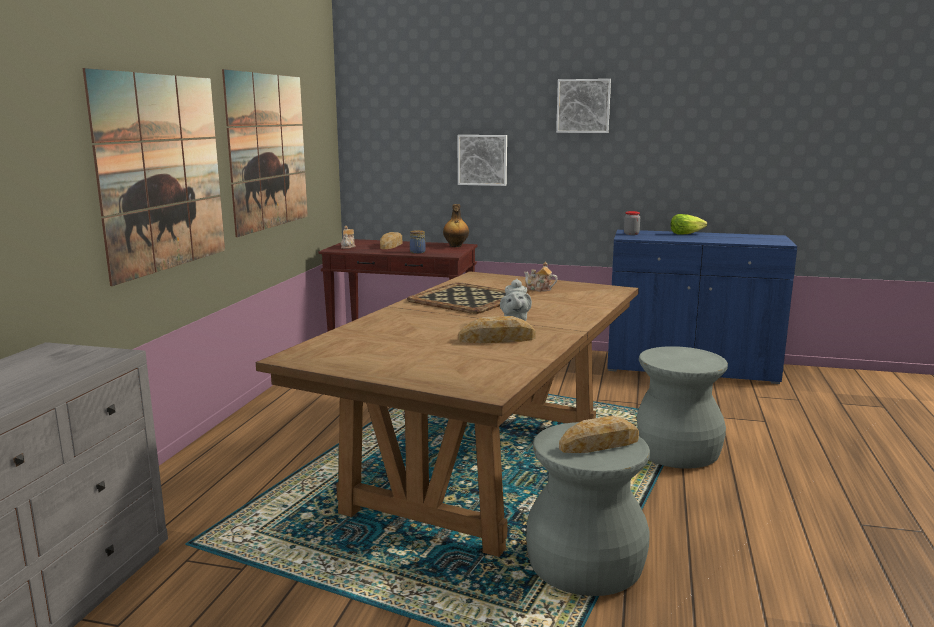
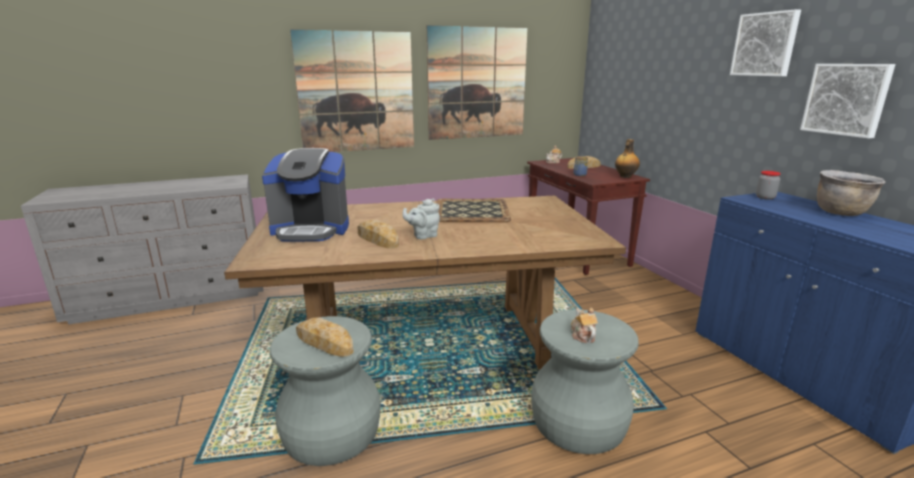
camera: 55 degrees right, 5 degrees up
picture [458,135,507,186] -> picture moved to [800,64,896,138]
teapot [524,262,558,292] -> teapot moved to [571,308,598,343]
lettuce [671,214,707,235] -> brown cooking pot [817,170,886,216]
none -> coffee machine [262,148,349,241]

